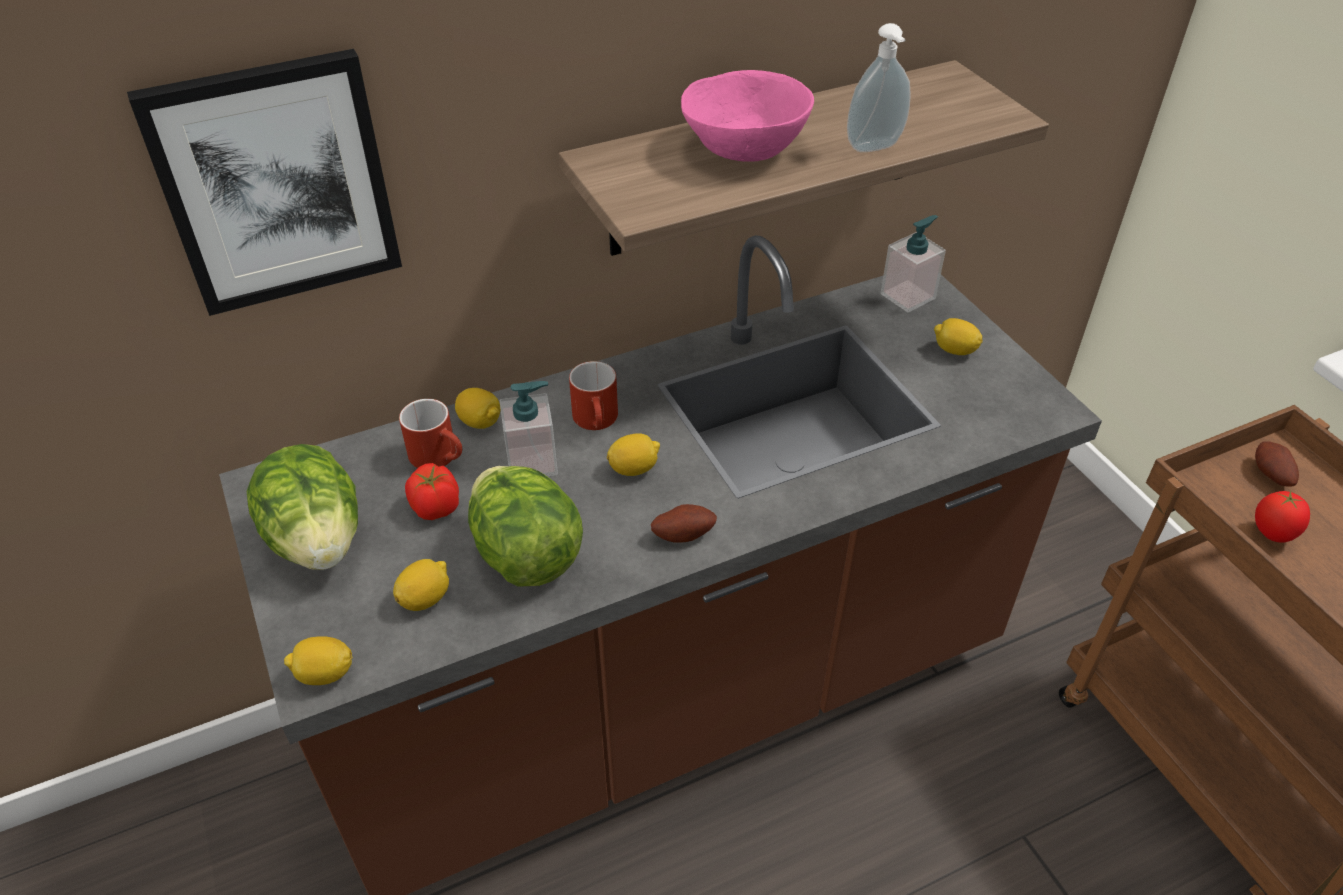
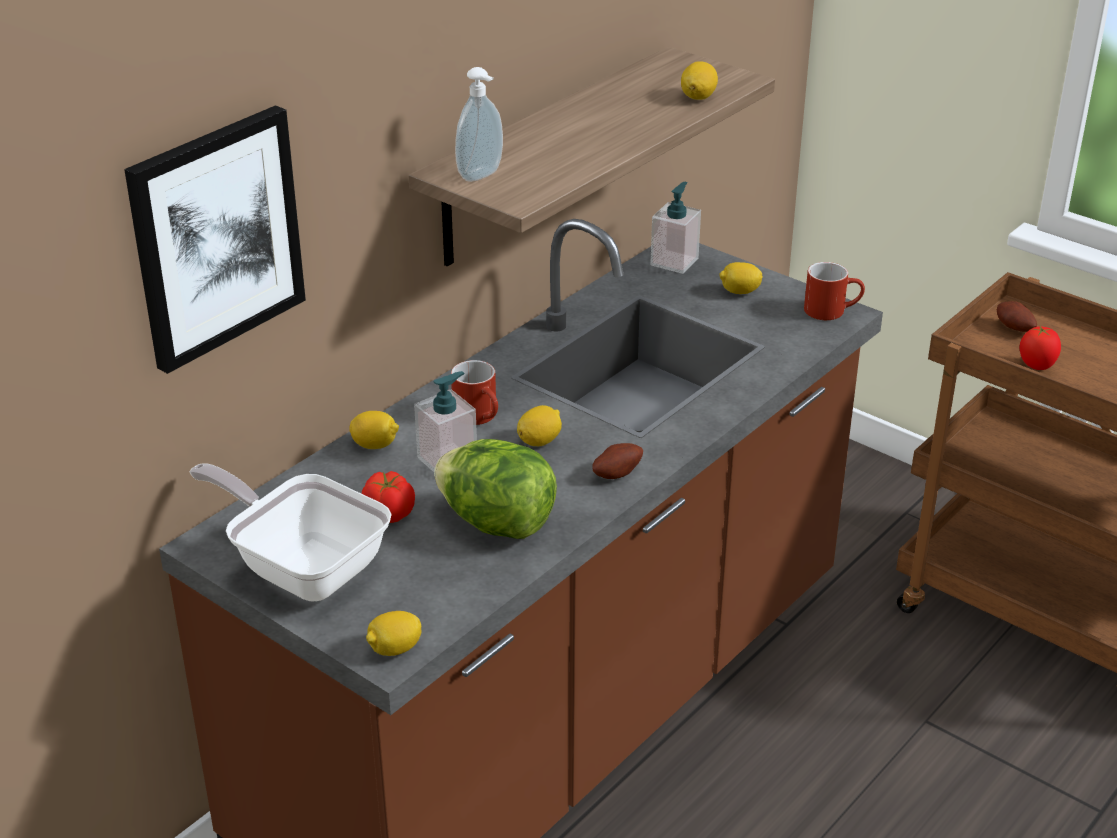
camera: 25 degrees left, 10 degrees down
lettuce [247,444,358,570] -> frying pan [190,463,392,602]
lemon [393,559,449,611] -> lemon moved to [681,61,718,100]
red mug [399,399,462,468] -> red mug moved to [804,262,865,320]
pink bowl [681,70,814,162] -> none
soap dispenser [847,23,911,152] -> soap dispenser moved to [455,67,503,182]

